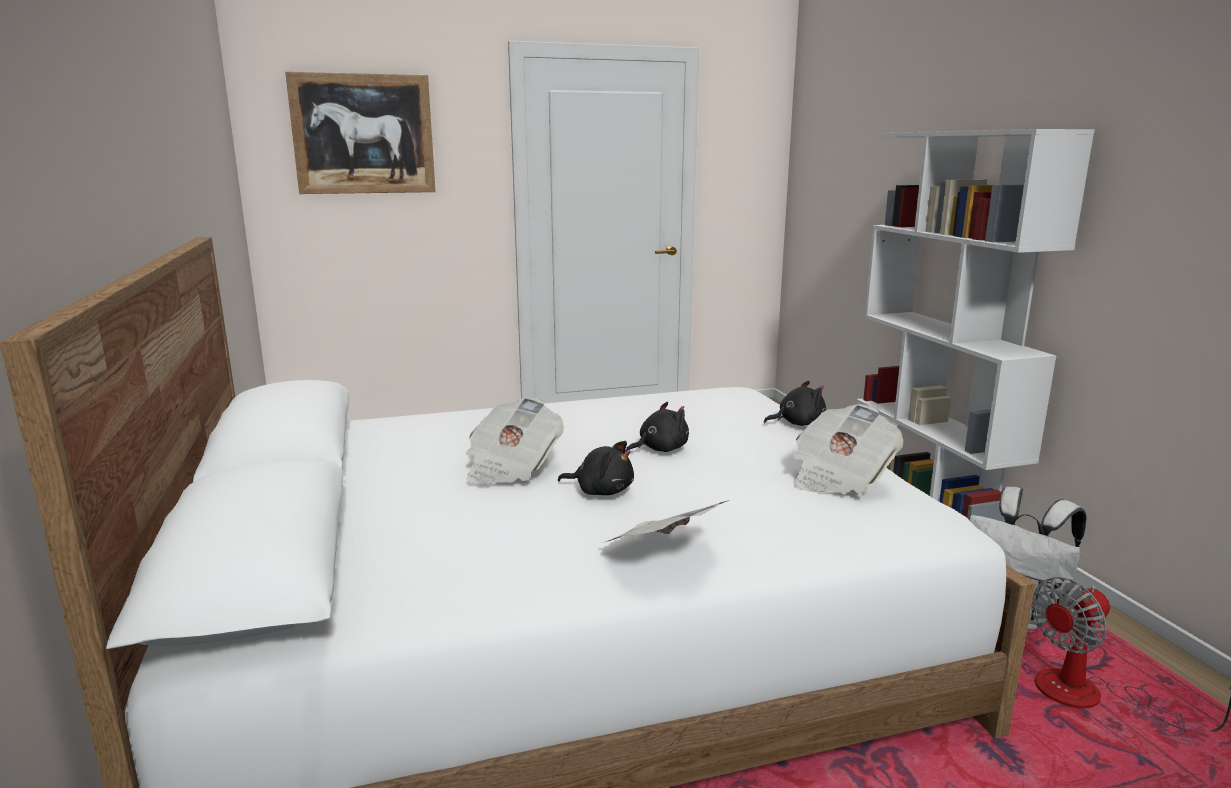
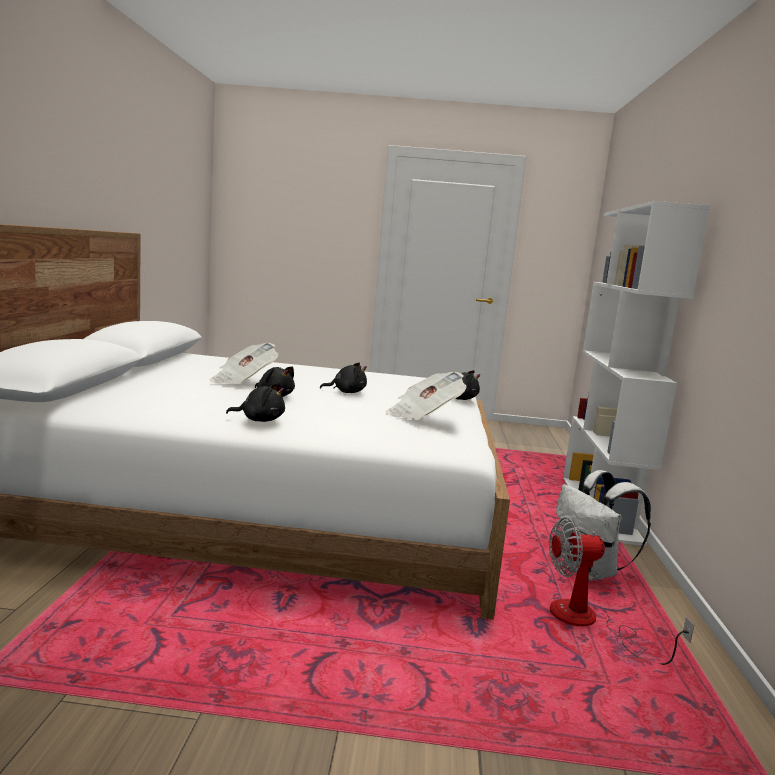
camera: 20 degrees right, 5 degrees down
picture [285,72,436,194] -> none
newspaper [601,500,730,543] -> black plush toy [226,383,285,422]

